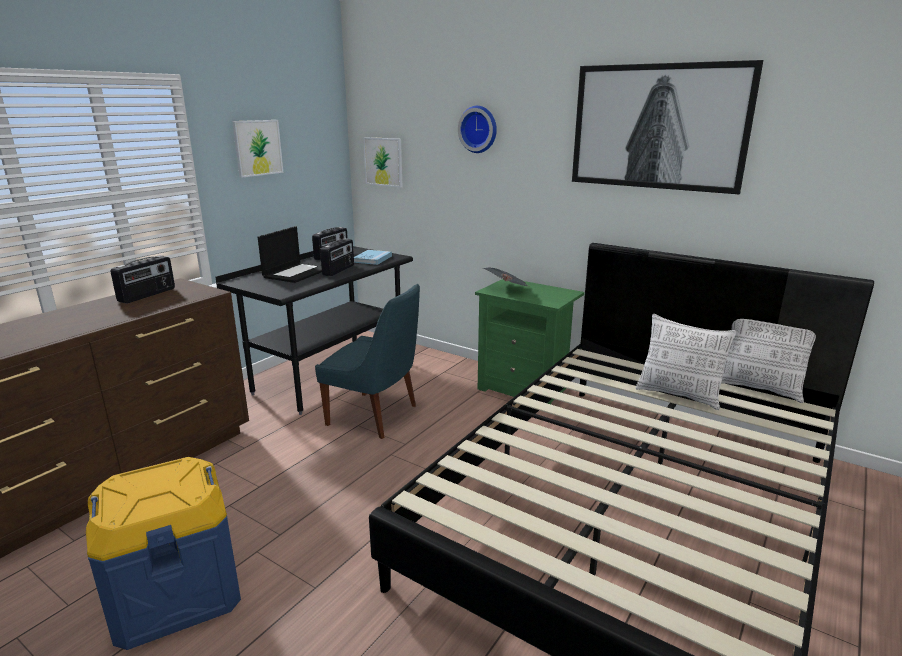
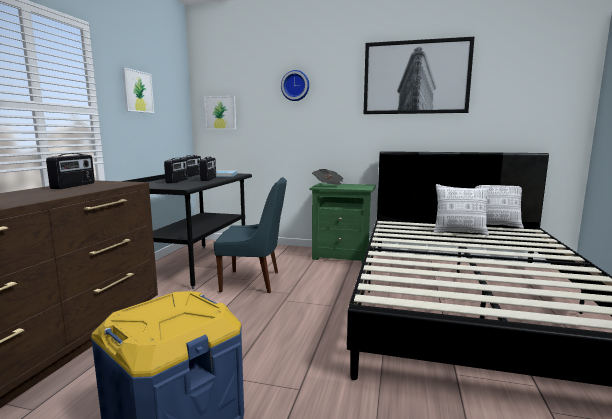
camera: 20 degrees left, 10 degrees down
laptop [258,226,322,283] -> radio [164,158,188,183]

